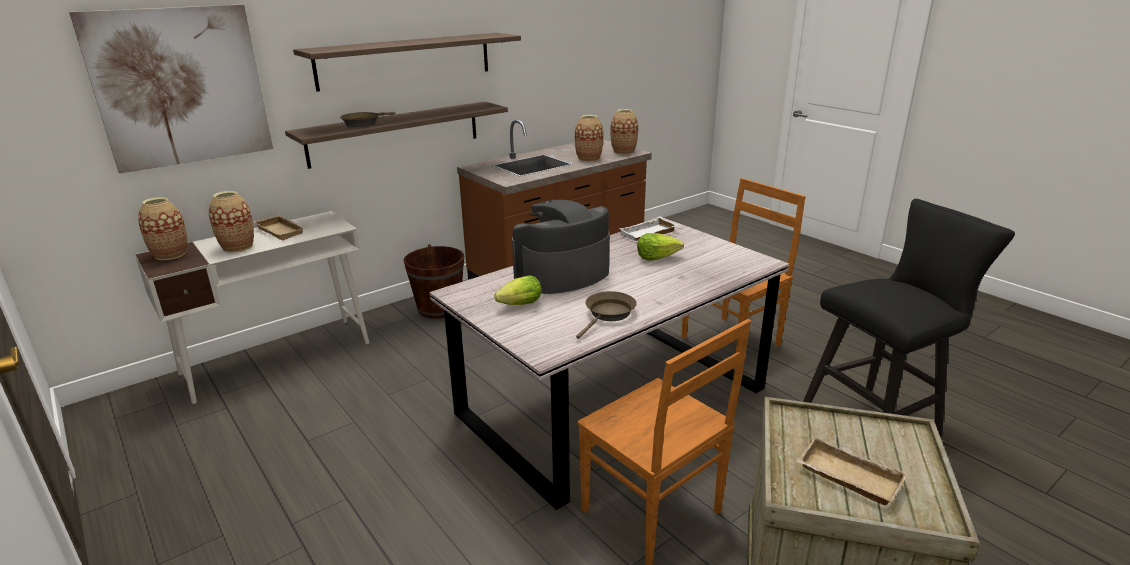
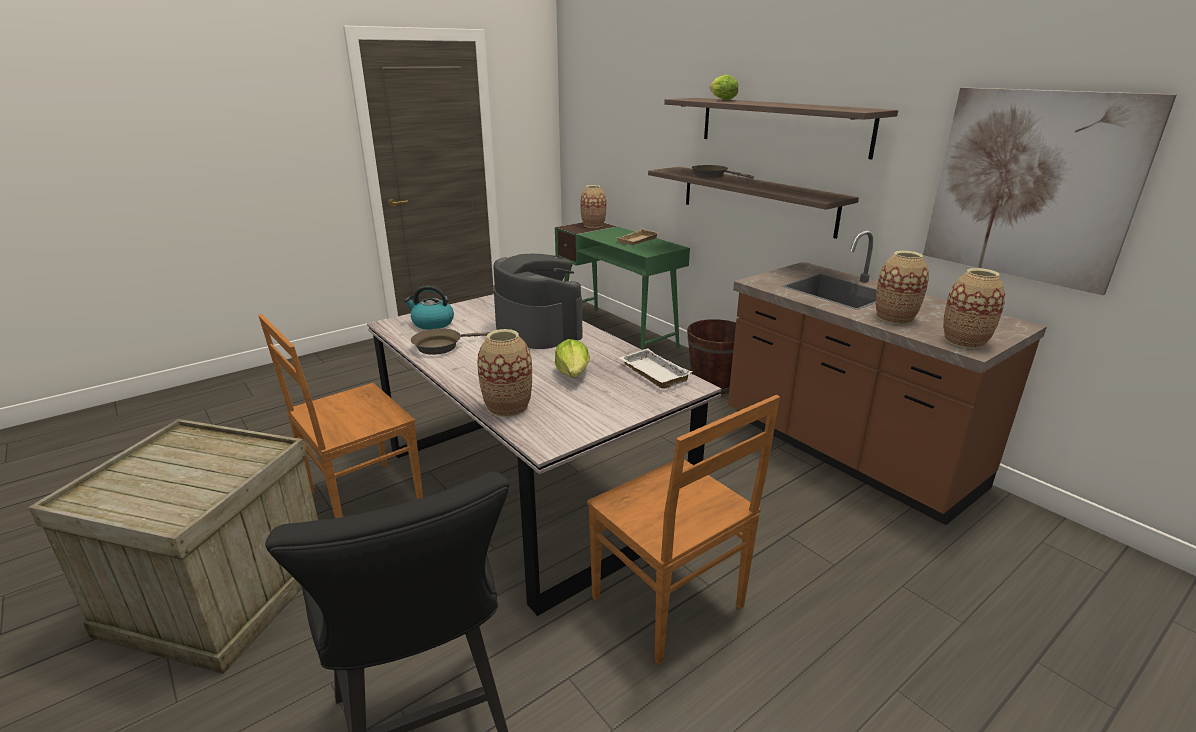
camera: 90 degrees right, 0 degrees up
picture [69,4,273,174] -> picture moved to [923,87,1177,295]
white desk [135,211,369,404] -> green desk [555,222,690,350]
vase [209,191,254,253] -> vase moved to [477,329,532,417]
lettuce [494,275,541,305] -> lettuce moved to [710,75,738,100]
brown frying pan [576,291,637,339] -> brown frying pan turned 120 degrees clockwise [411,328,490,355]
beige tray [797,437,908,505] -> none
none -> kettle [404,285,454,330]

